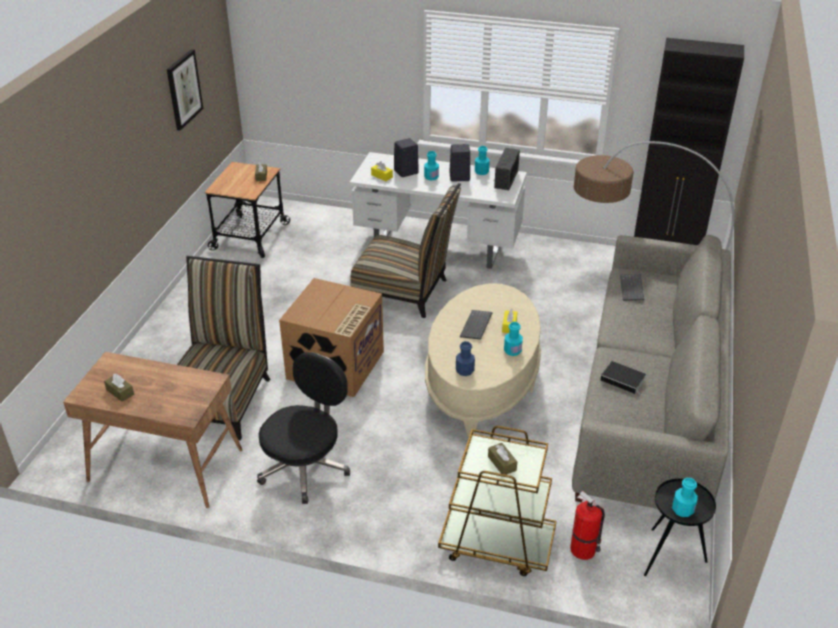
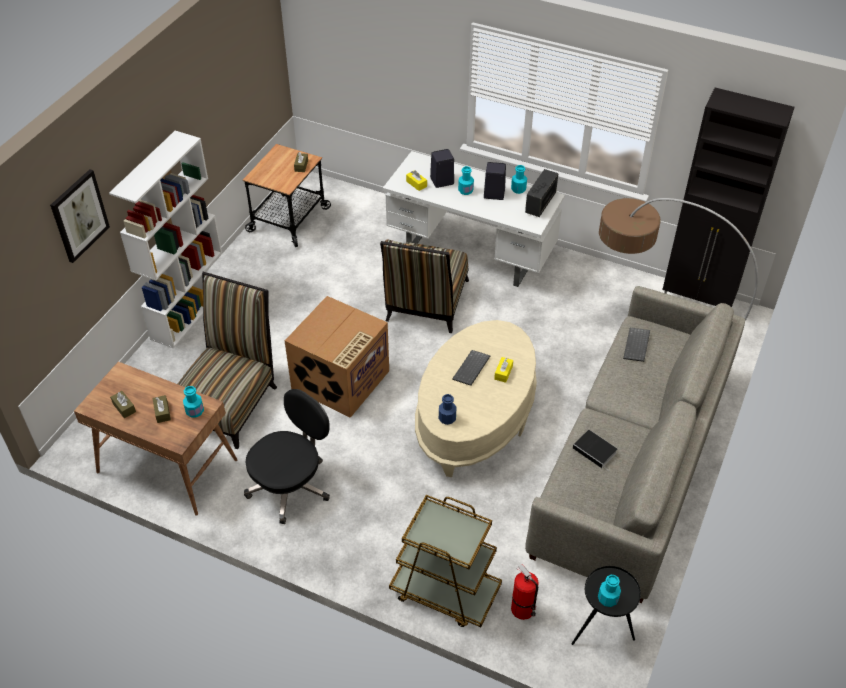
camera: 10 degrees right, 10 degrees up
picture [167,49,203,131] -> picture moved to [50,169,110,263]
chair [350,183,461,318] -> chair turned 75 degrees clockwise [380,239,469,333]
brown tissue box [488,443,517,475] -> brown tissue box moved to [152,395,171,423]
turquoise bottle [504,322,523,356] -> turquoise bottle moved to [183,386,204,418]
none -> white bookcase [109,131,222,349]

